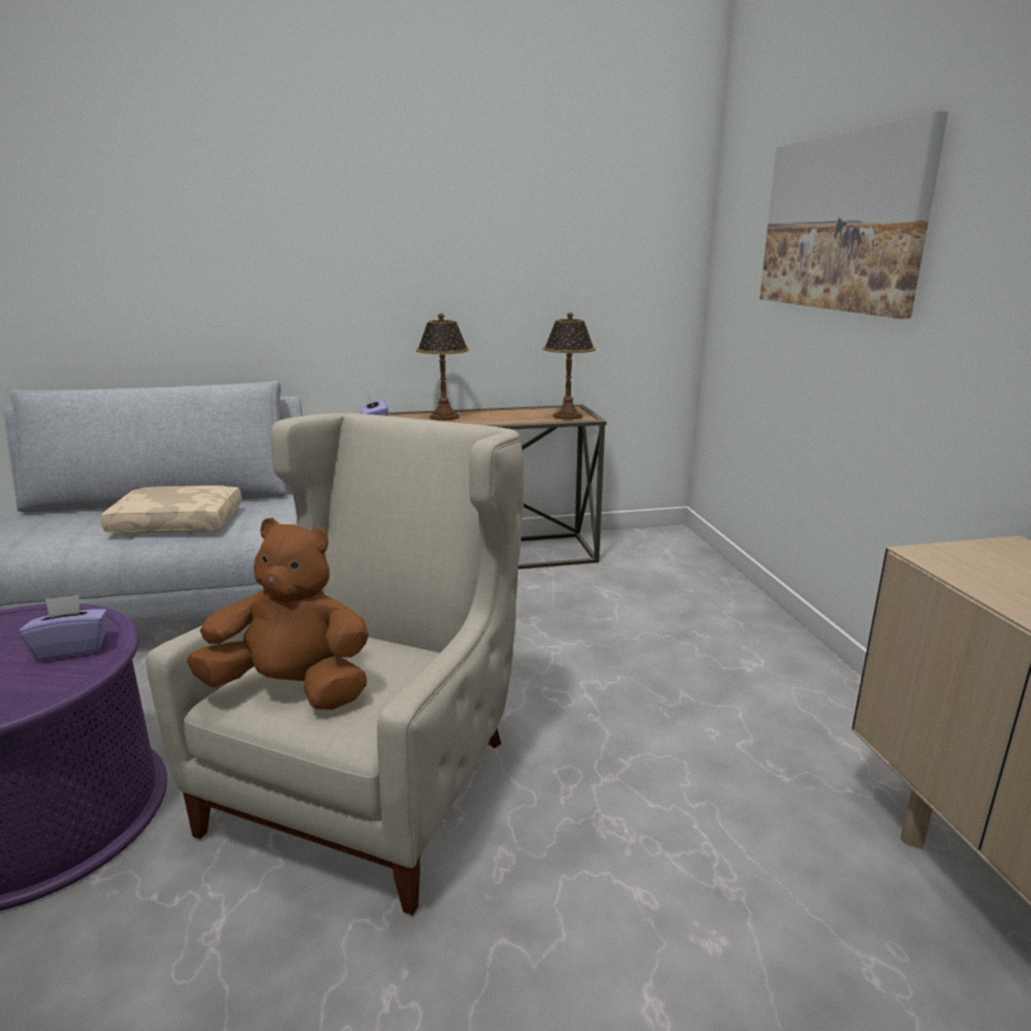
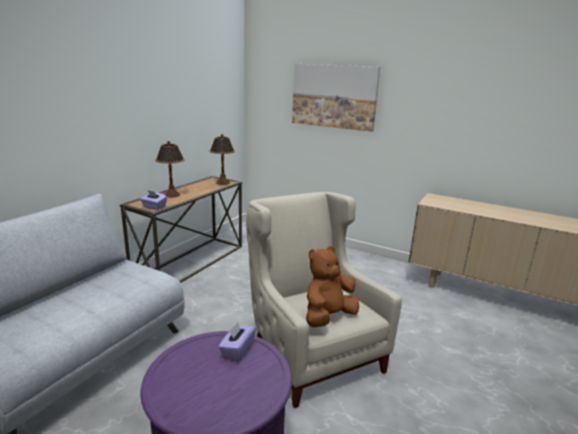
camera: 50 degrees left, 0 degrees up
beige pillow [101,485,242,534] -> none

